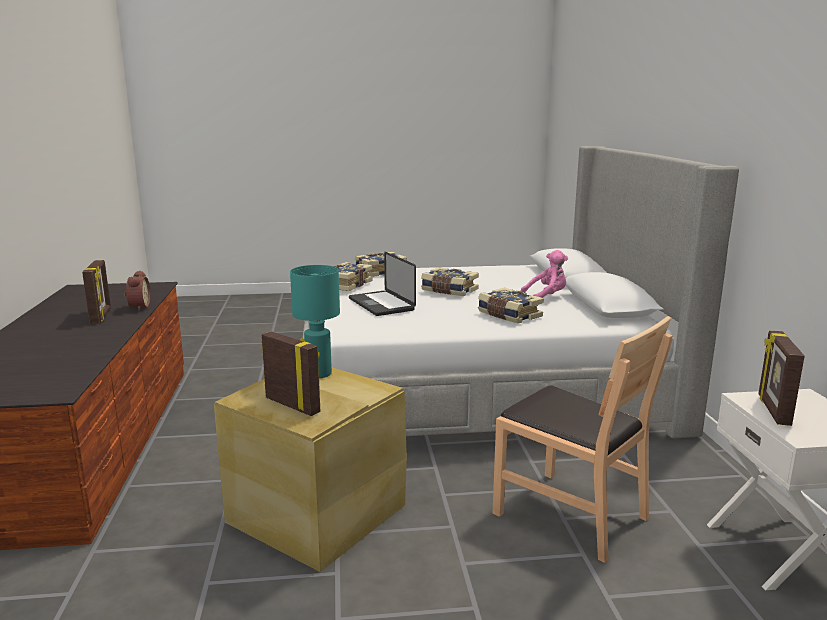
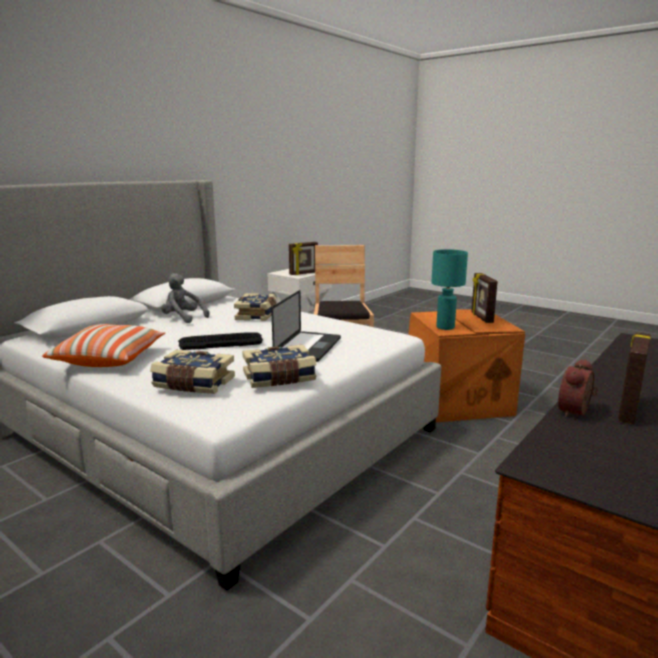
camera: 135 degrees left, 0 degrees up
beige storage box [214,368,407,572] -> orange storage box [408,309,525,422]
book [421,267,479,296] -> keyboard [178,332,263,350]
pink plush toy [521,250,568,298] -> grey plush toy [161,273,210,323]
none -> pillow [42,324,165,367]

